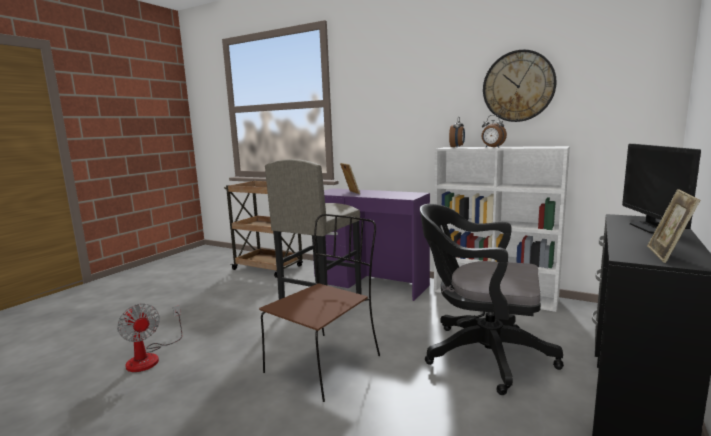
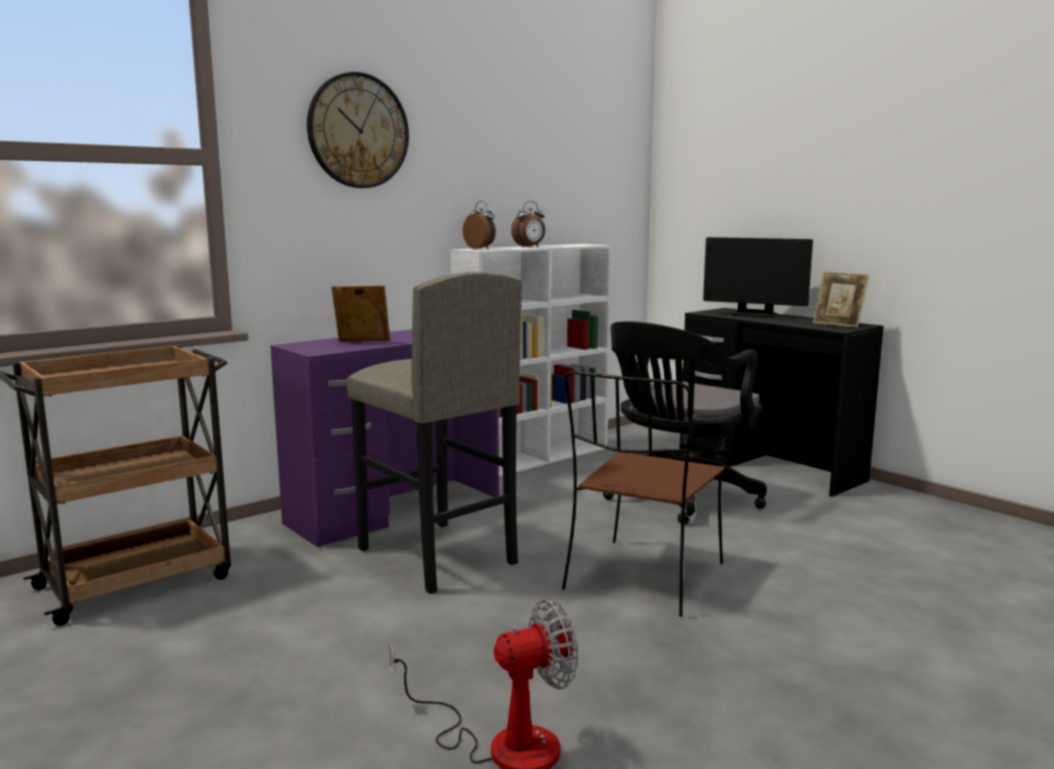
camera: 70 degrees left, 0 degrees up
brown chair [259,214,380,402] -> brown chair turned 120 degrees counterclockwise [562,371,725,617]
wall clock [483,50,557,122] -> wall clock moved to [307,72,409,188]

